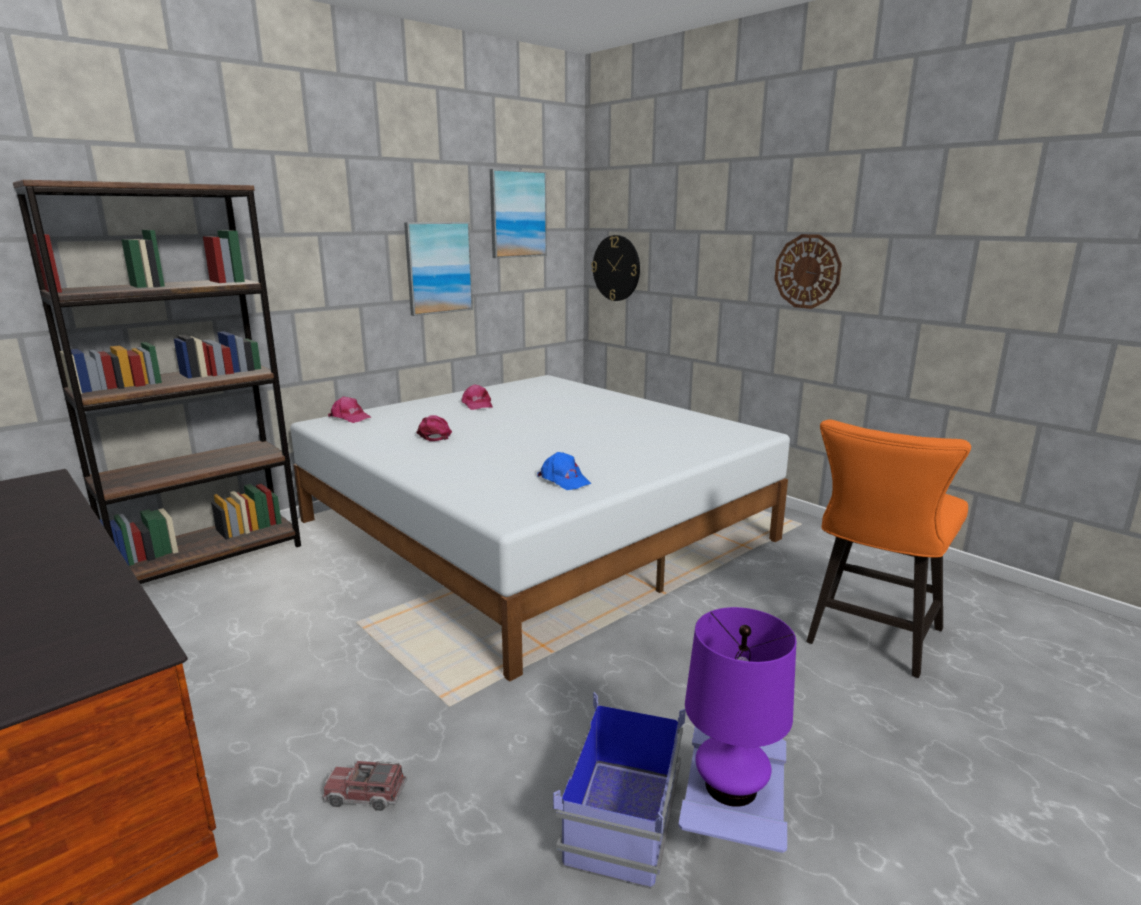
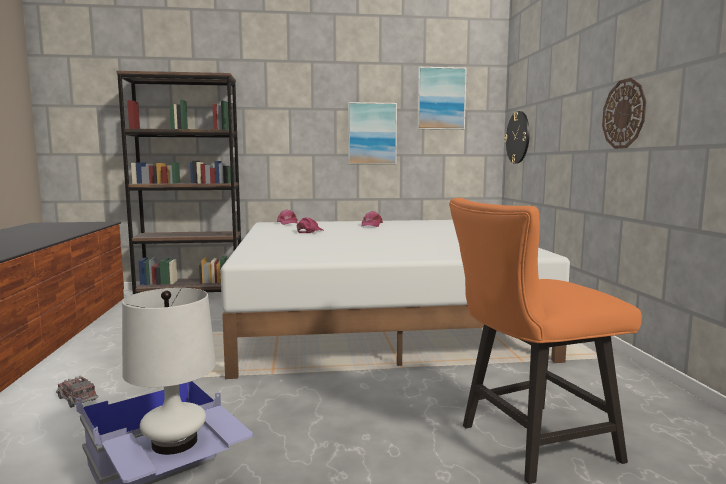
camera: 35 degrees right, 10 degrees down
blue cap [537,452,591,490] -> none
purple table lamp [685,607,796,807] -> white table lamp [122,288,216,455]

